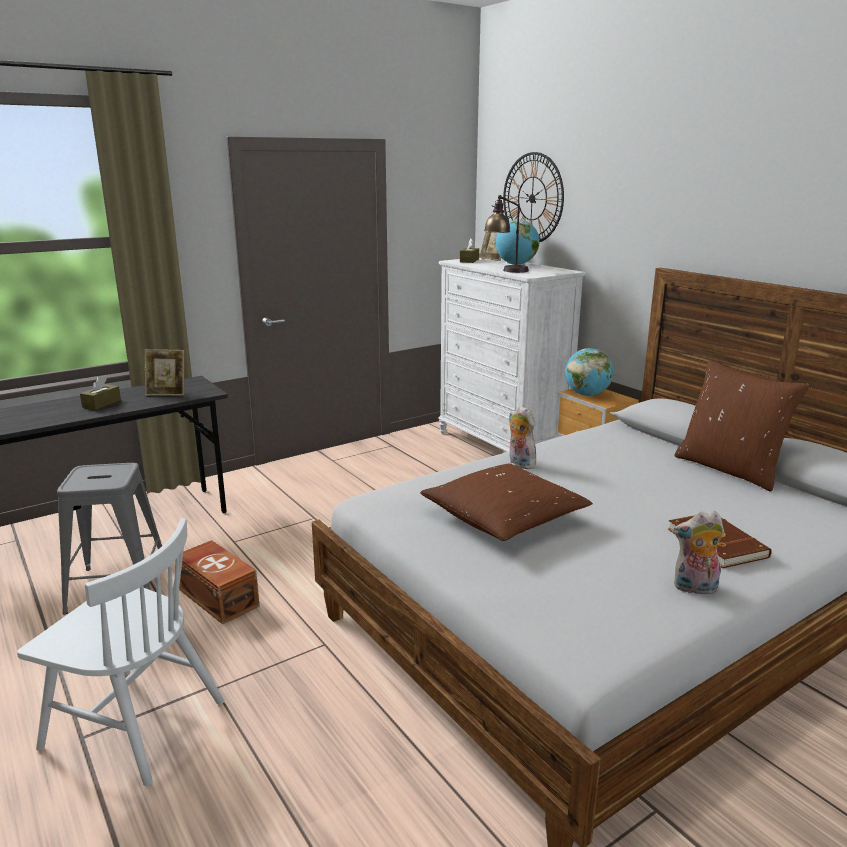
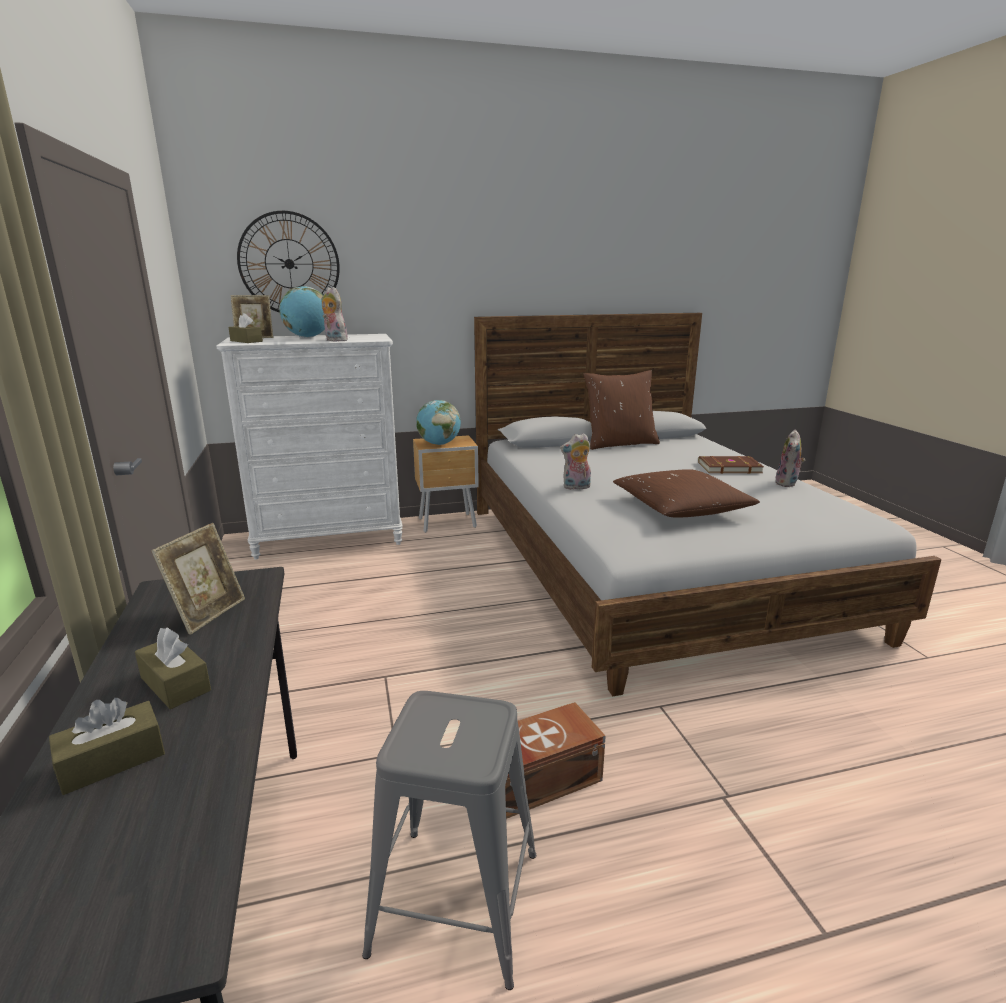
camera: 70 degrees left, 0 degrees up
white chair [17,518,224,786] -> none
table lamp [484,195,529,273] -> plush toy [321,287,348,342]
none -> brown tissue box [49,698,165,795]

